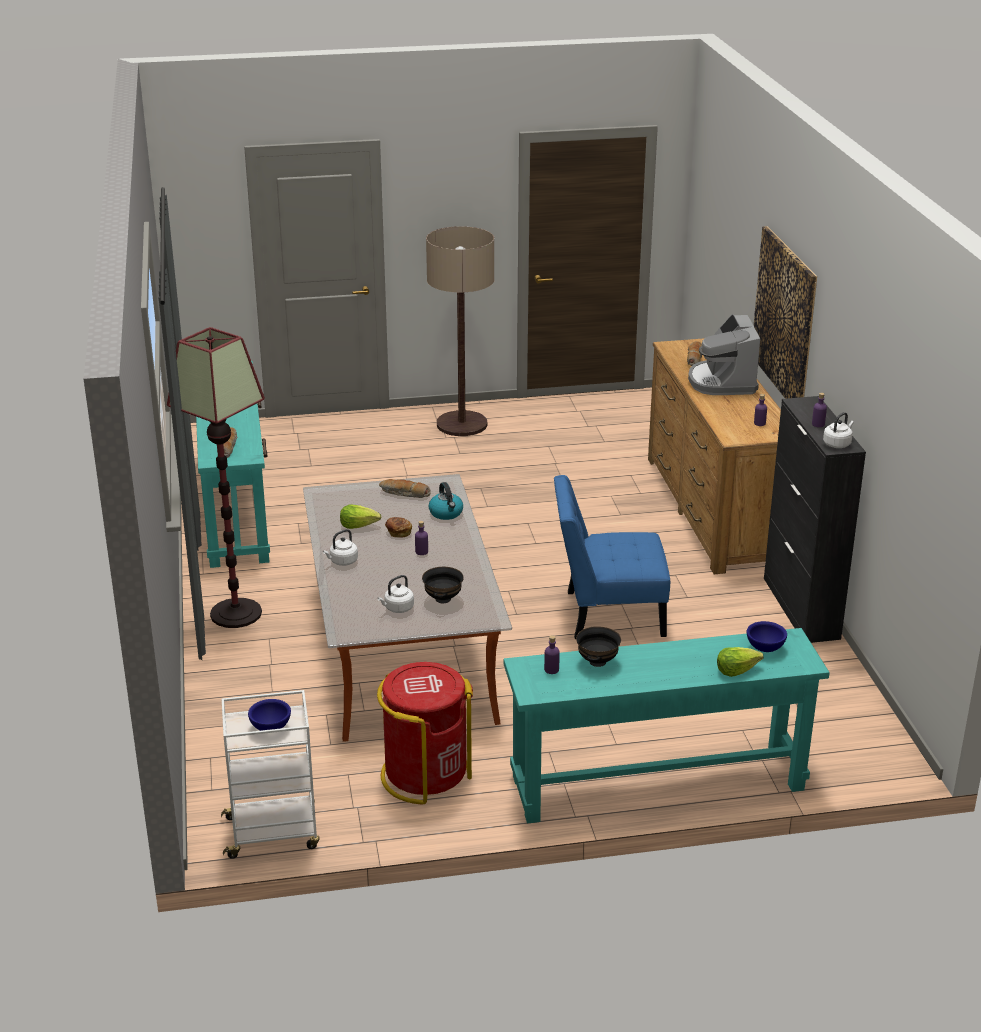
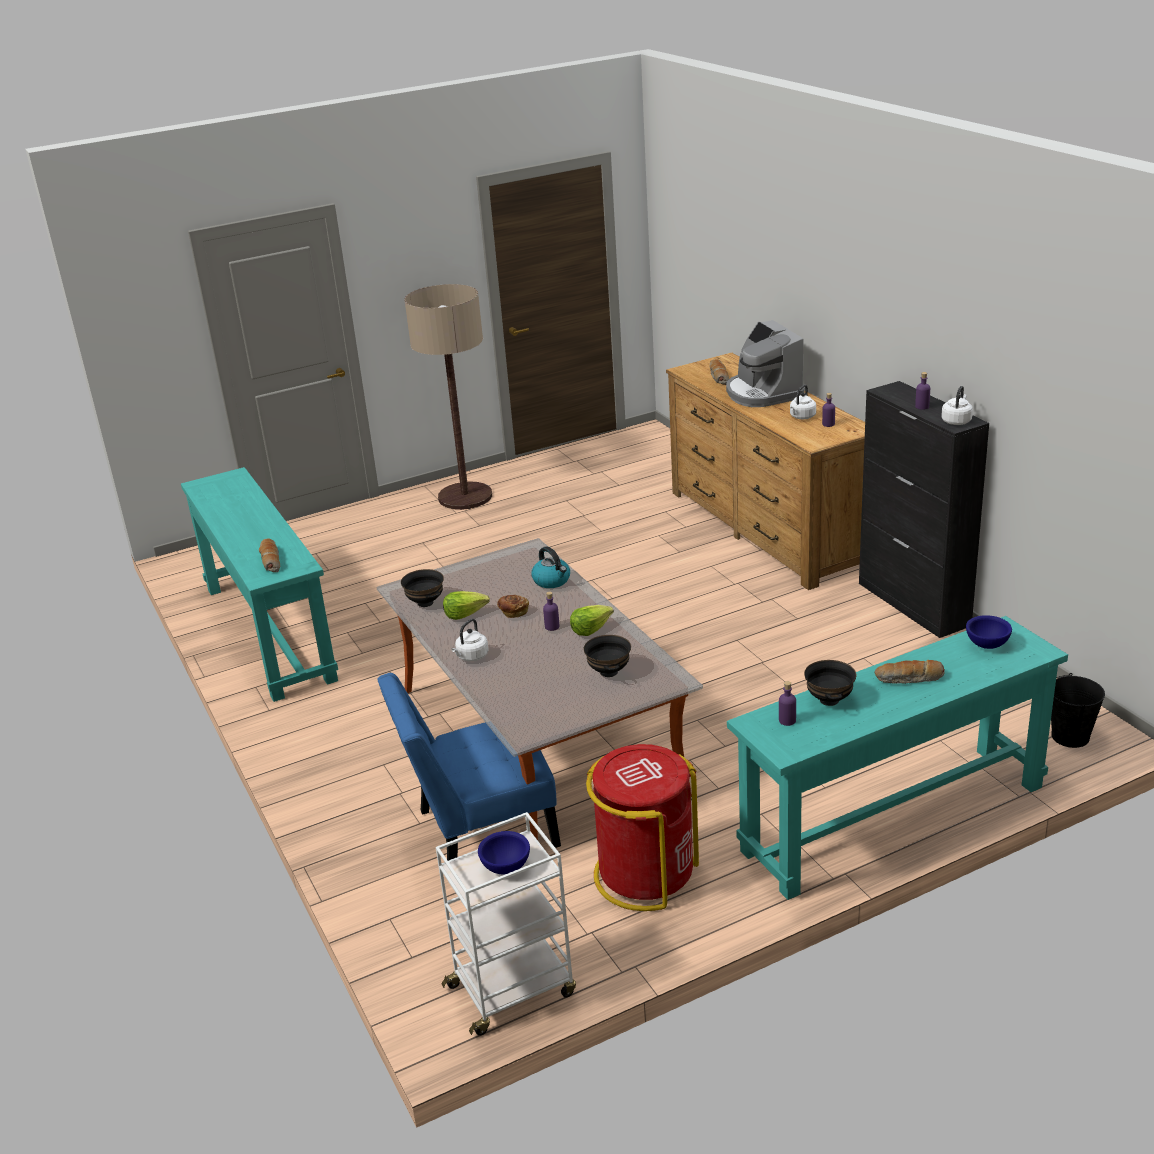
camera: 15 degrees left, 0 degrees up
floor lamp [167,327,265,628] -> none
white kettle [378,575,414,613] -> white kettle moved to [790,385,816,419]
bread [379,479,431,498] -> bread moved to [874,660,945,684]
blue chair [554,475,670,639] -> blue chair moved to [377,673,561,861]
lettuce [717,647,764,677] -> lettuce moved to [570,605,614,636]
picture [754,226,817,399] -> none
none -> black bowl [401,569,444,607]
none -> black bucket [1051,673,1105,748]

